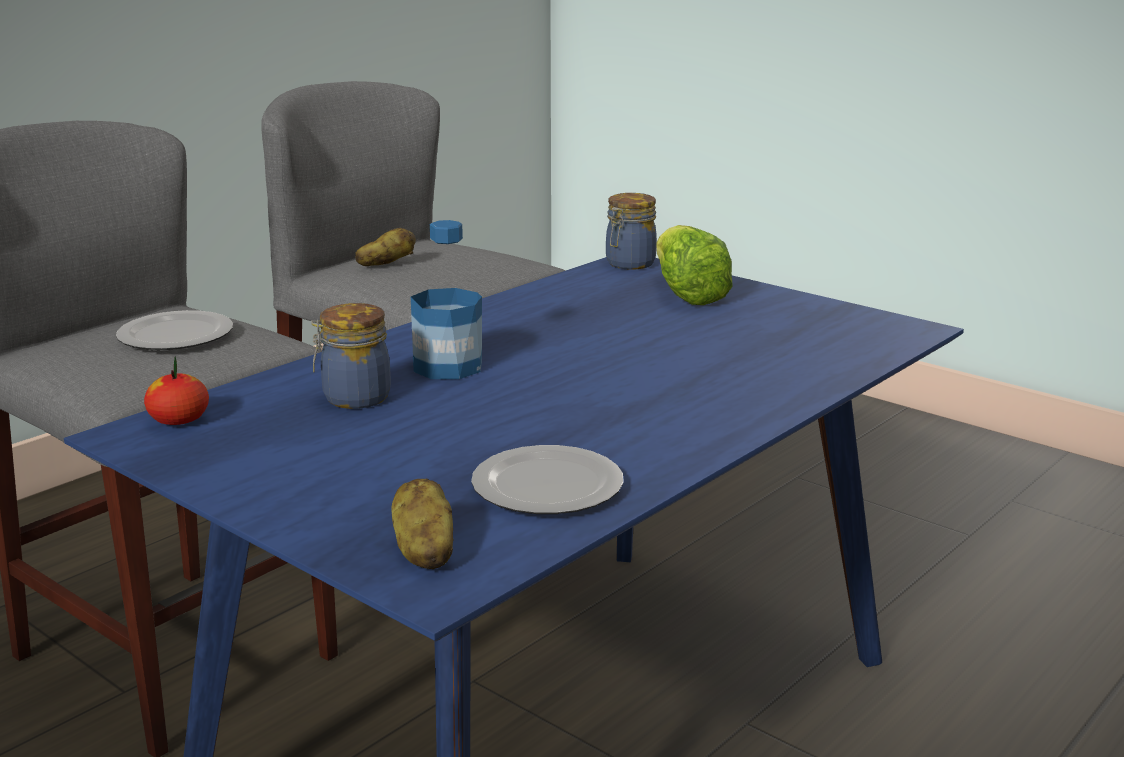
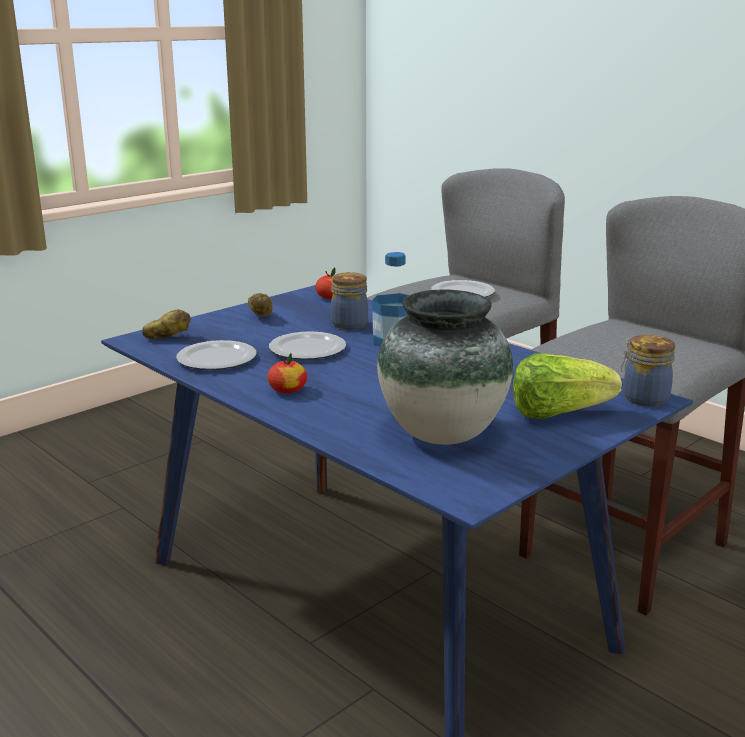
camera: 95 degrees right, 0 degrees up
potato [355,228,416,266] -> potato moved to [248,293,273,316]
none -> apple [267,353,307,393]
none -> plate [269,331,346,359]
none -> vase [377,290,513,445]

